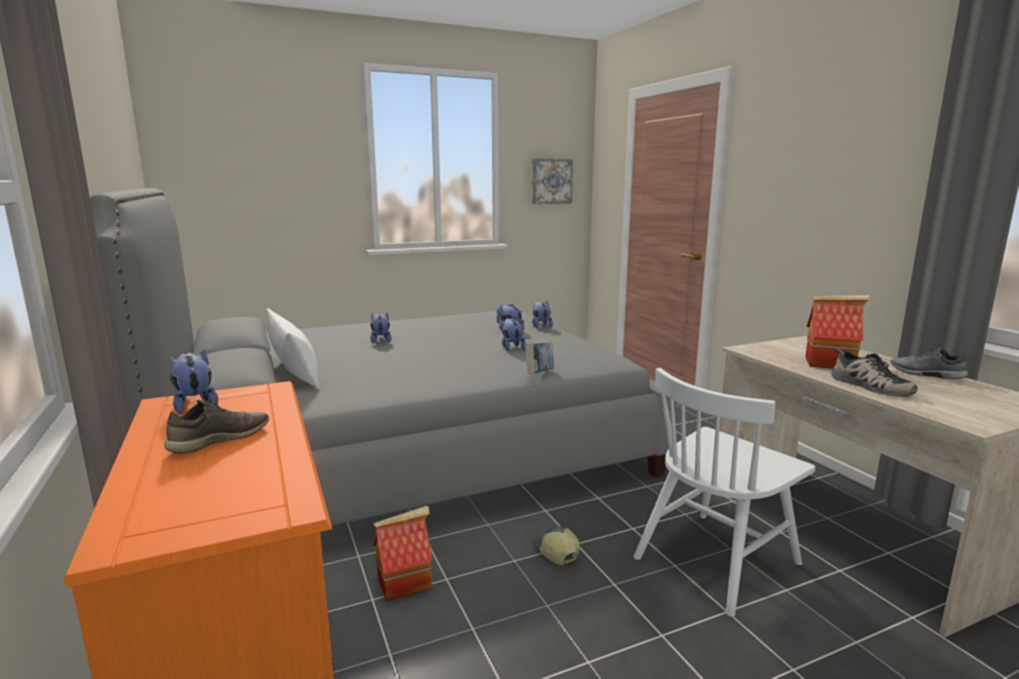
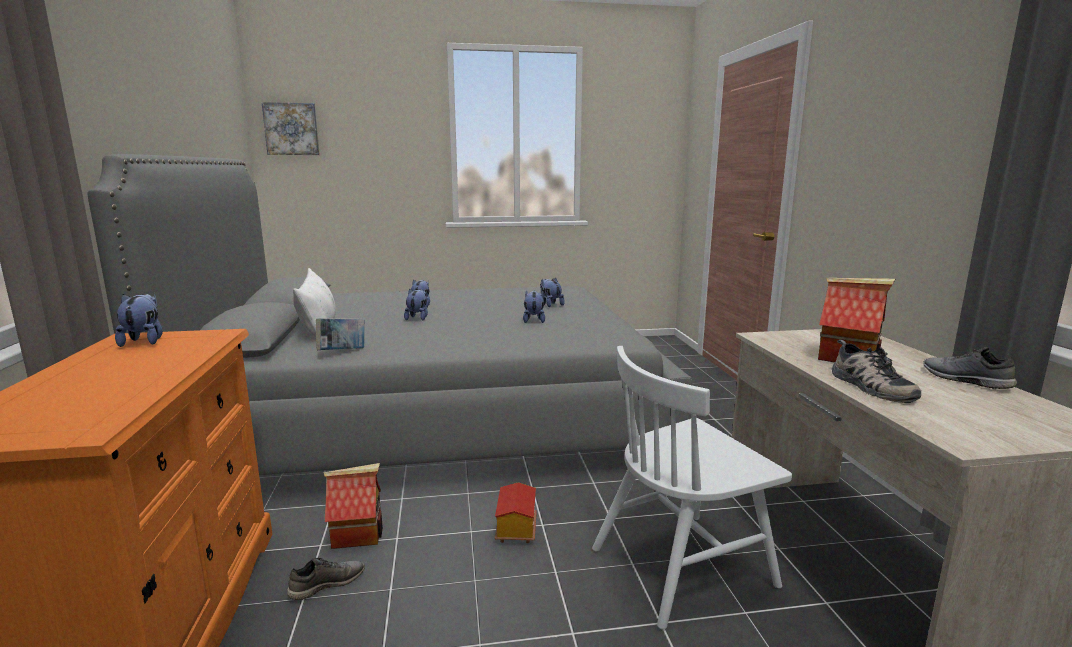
camera: 15 degrees right, 0 degrees up
grey shoe [164,400,269,453] -> grey shoe moved to [287,558,365,600]
book [525,342,554,374] -> book moved to [316,318,364,350]
picture [532,158,573,204] -> picture moved to [262,102,320,155]
plush toy [532,300,553,329] -> plush toy moved to [404,289,428,321]
cap [533,526,580,565] -> toy house [495,483,537,543]

